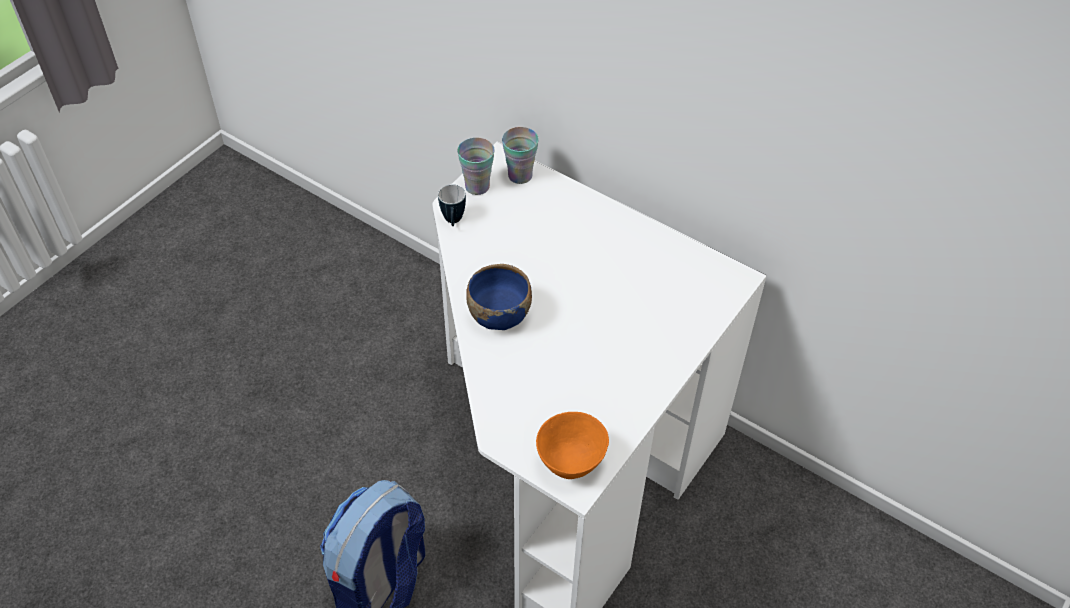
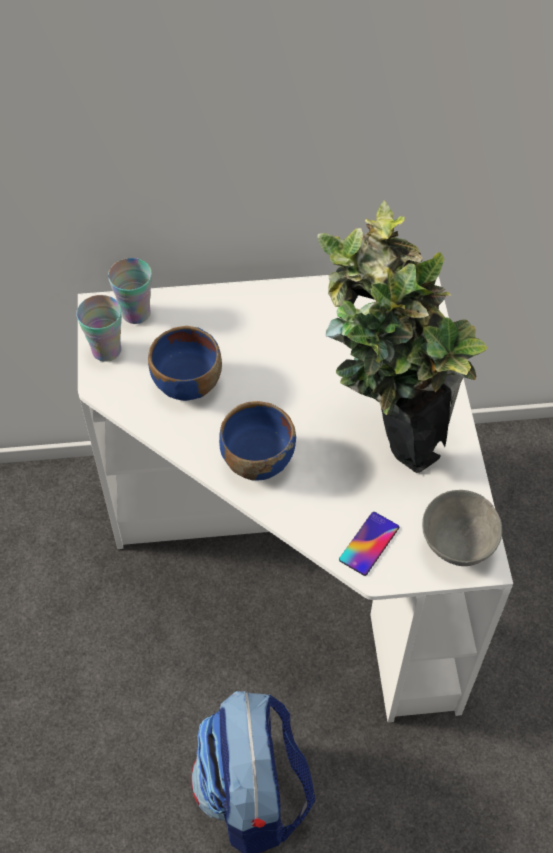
camera: 40 degrees left, 5 degrees up
mug [438,184,466,226] -> none
orange bowl [536,412,609,479] -> grey bowl [422,490,502,566]
none -> blue bowl [148,326,222,401]
none -> potted plant [317,200,487,473]
none -> phone [339,512,399,576]

